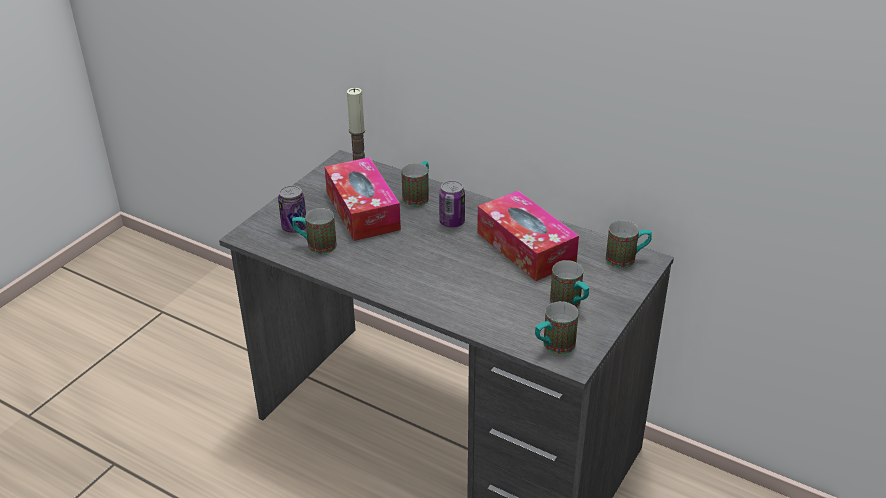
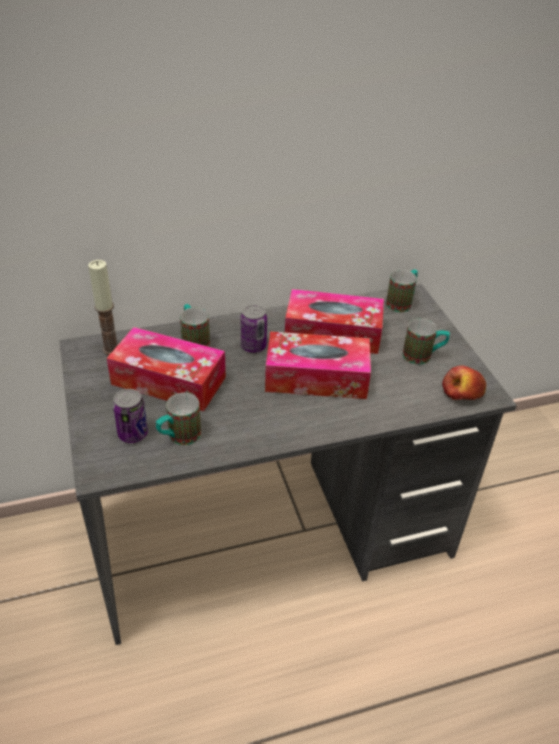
camera: 50 degrees left, 5 degrees up
mug [535,301,578,354] -> apple [442,365,486,400]
none -> tissue box [265,332,371,399]

